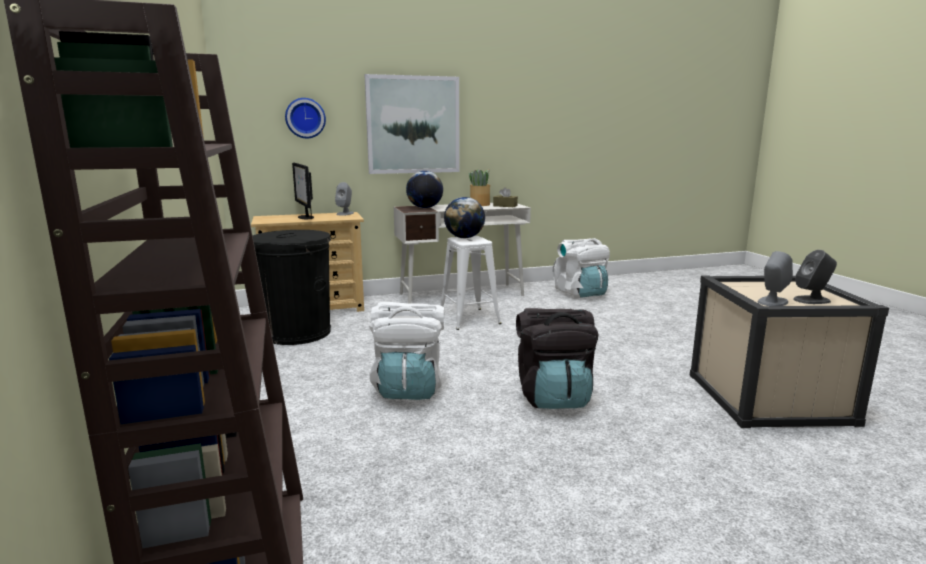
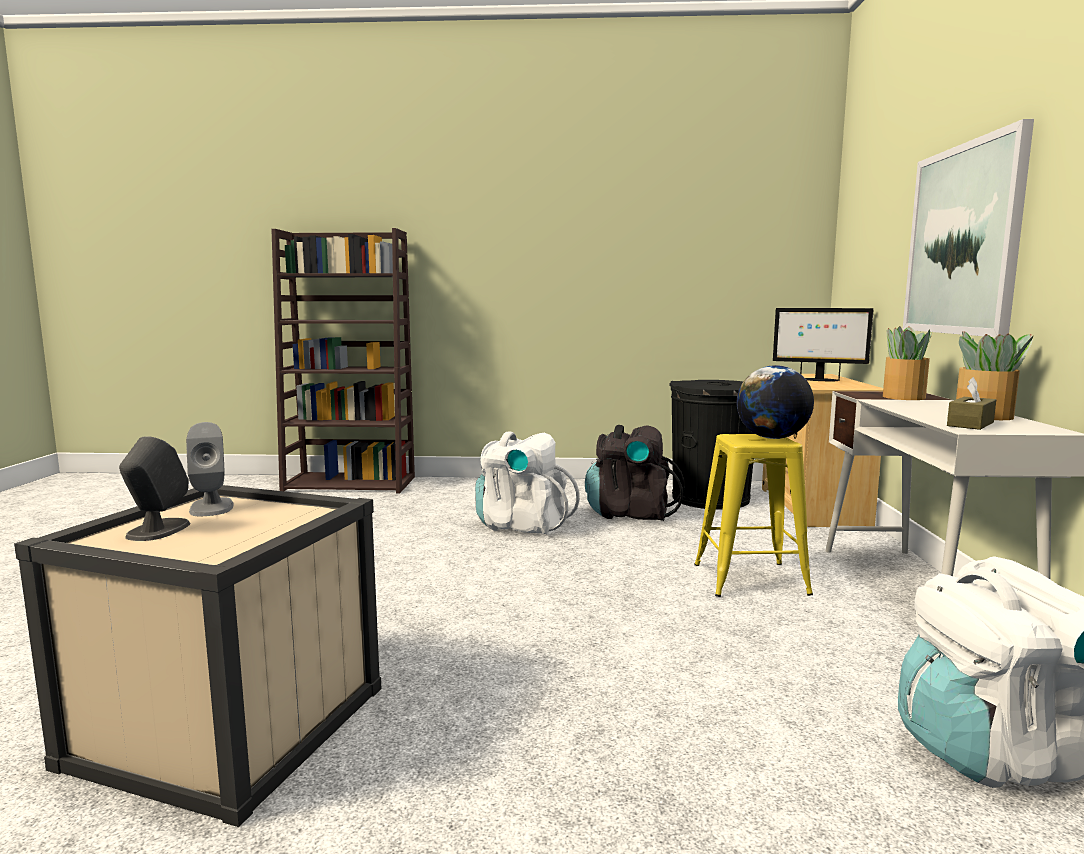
camera: 110 degrees right, 5 degrees down
wall clock [285,98,326,138] -> none
monitor [292,163,314,219] -> monitor turned 150 degrees counterclockwise [773,308,874,381]
grey speaker [335,182,354,216] -> none
globe [406,171,443,208] -> potted plant [883,326,933,400]
white stool [440,236,502,330] -> yellow stool [694,434,813,597]
black backpack [516,308,599,409] -> black backpack moved to [585,425,685,521]

